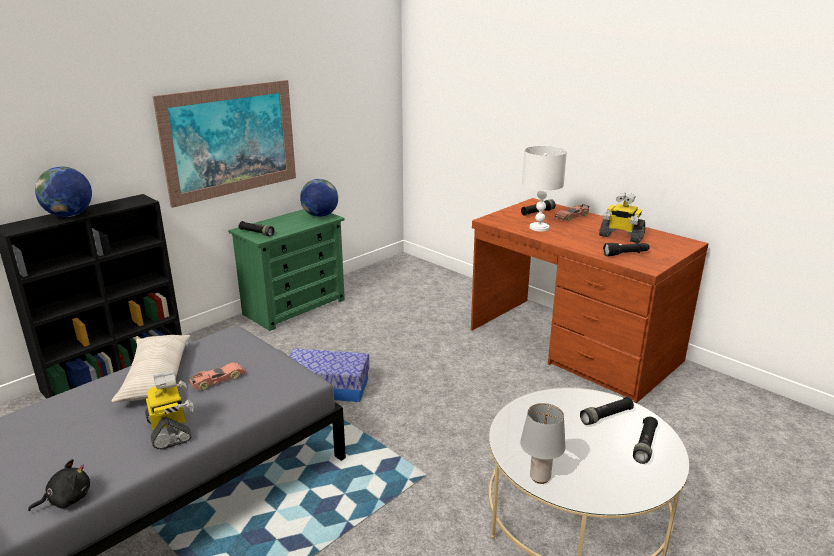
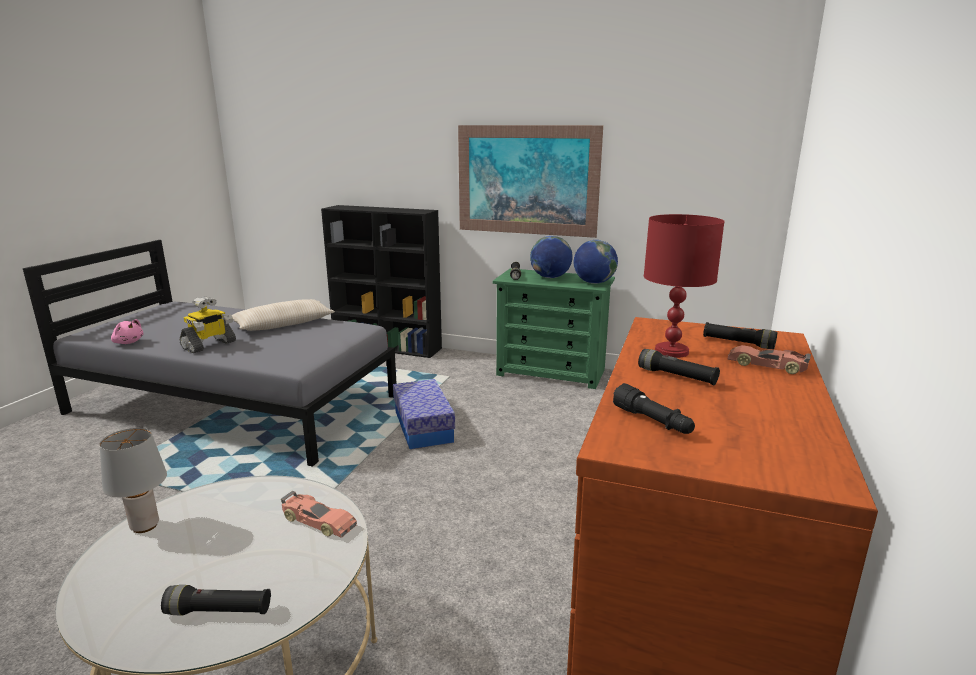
camera: 65 degrees right, 5 degrees down
black plush toy [28,459,90,511] -> pink plush toy [111,319,143,344]
globe [35,167,92,217] -> globe moved to [530,236,573,278]
toy car [188,363,246,390] -> toy car moved to [281,491,357,538]
white table lamp [522,146,567,231] -> red table lamp [644,214,725,358]
black flashlight [580,397,634,425] -> black flashlight moved to [638,349,720,385]
toy robot [599,193,645,243] -> none

